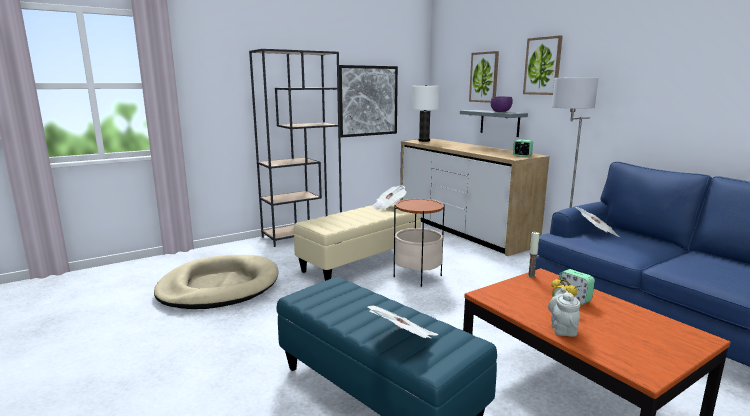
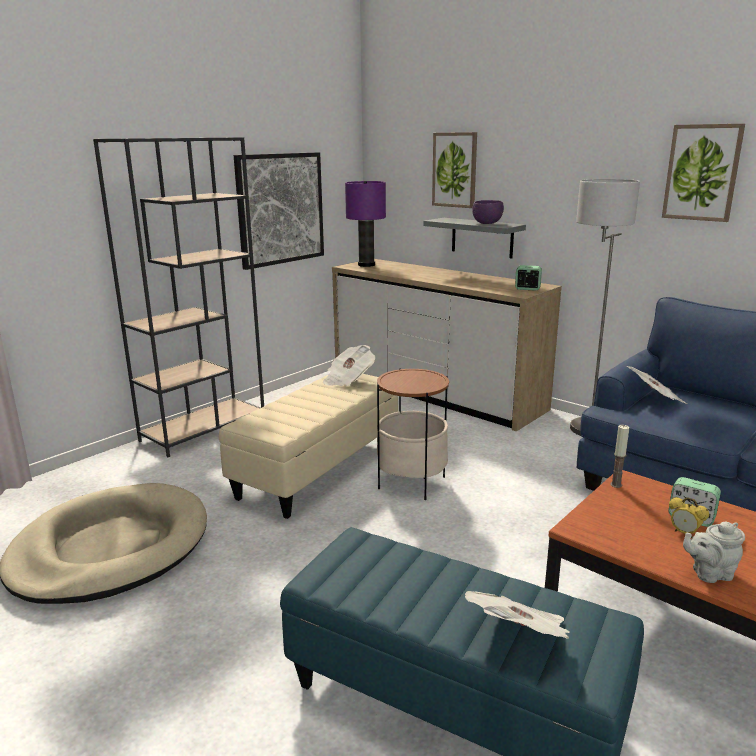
camera: 15 degrees left, 5 degrees up
white table lamp [412,85,439,142] -> purple table lamp [345,181,386,267]
picture [523,35,563,95] -> picture moved to [662,124,745,222]
grey teapot [548,287,580,337] -> grey teapot turned 90 degrees counterclockwise [683,522,745,583]

